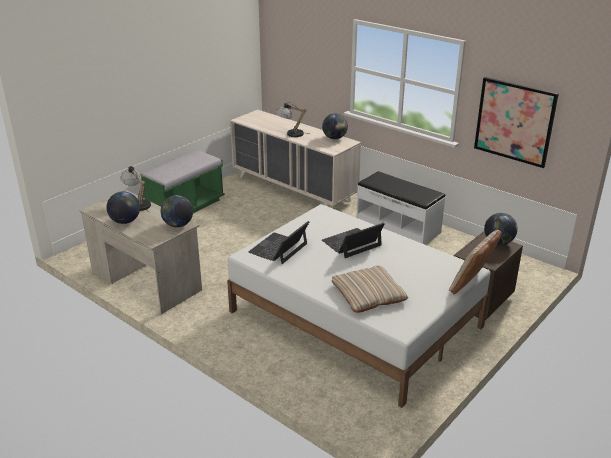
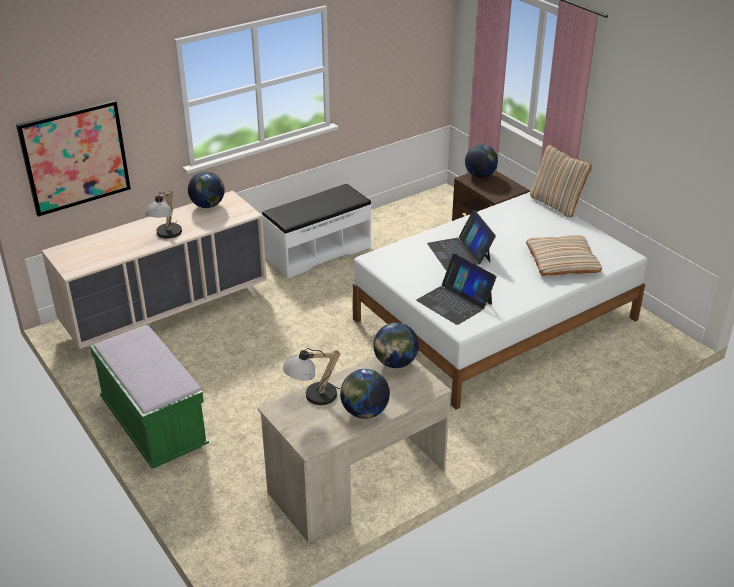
camera: 75 degrees left, 5 degrees up
picture [474,77,559,168] -> picture moved to [16,100,131,217]

